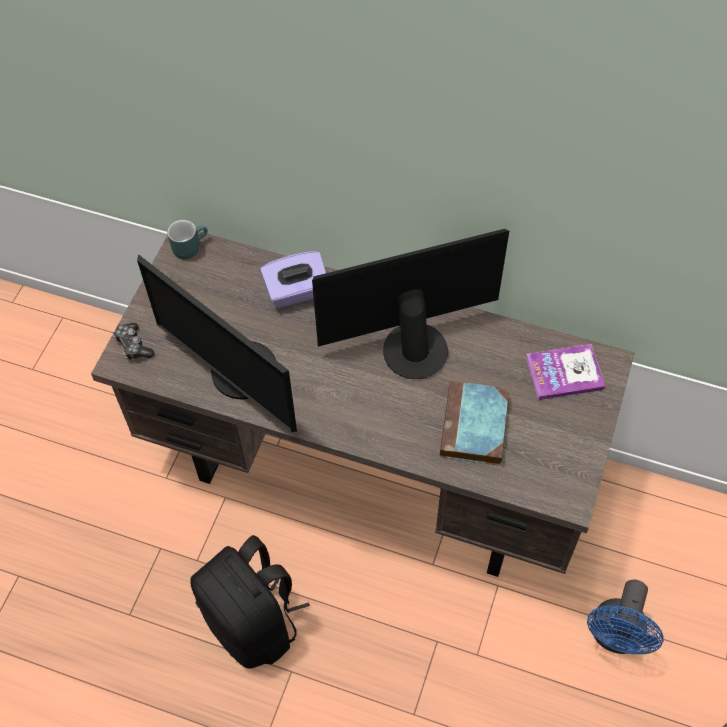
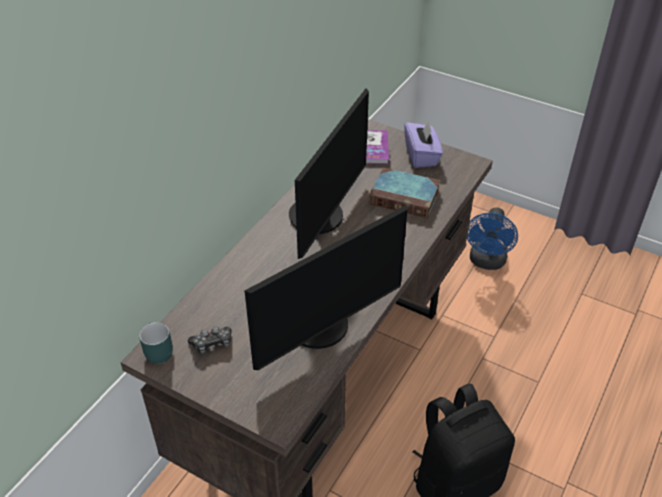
camera: 80 degrees left, 15 degrees down
game controller [113,323,155,359] -> game controller moved to [188,326,232,354]
purple tissue box [260,251,326,308] -> purple tissue box moved to [404,119,443,168]
monitor [312,229,509,379] -> monitor turned 150 degrees counterclockwise [289,88,369,259]
blue fan [587,579,664,654] -> blue fan turned 75 degrees clockwise [467,207,518,270]

